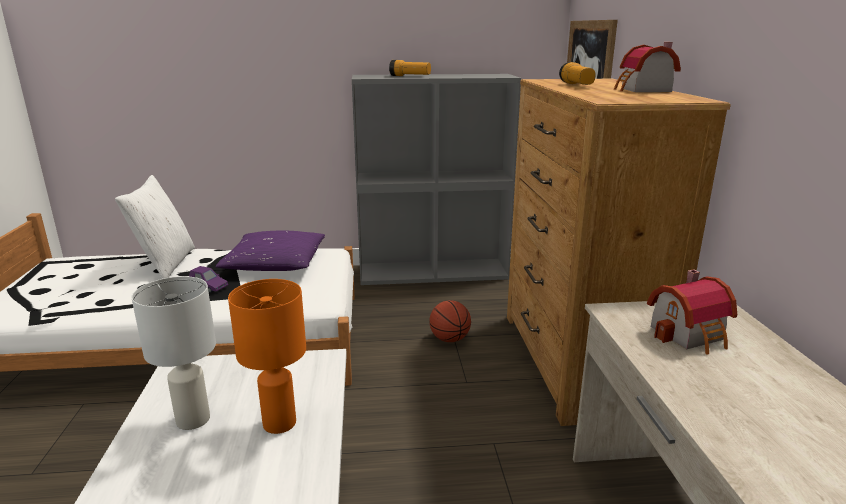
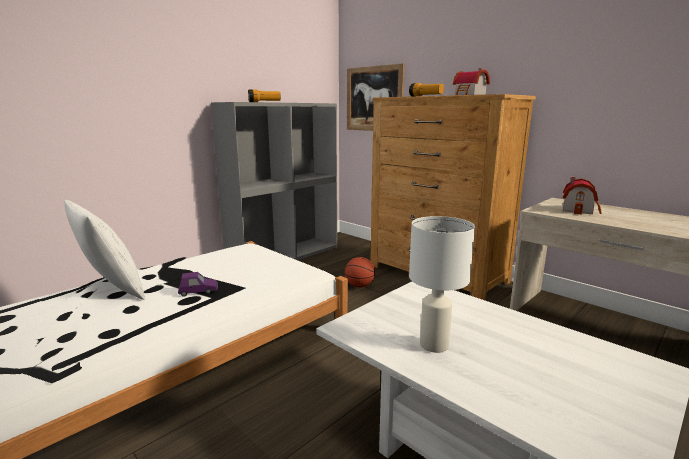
camera: 40 degrees left, 5 degrees down
purple pillow [215,231,325,271] -> none
orange table lamp [228,279,306,434] -> none

